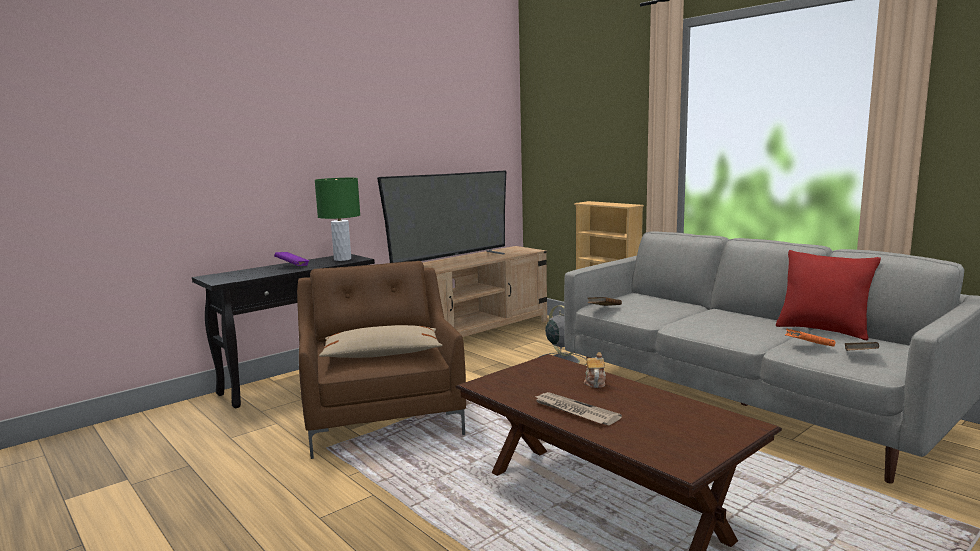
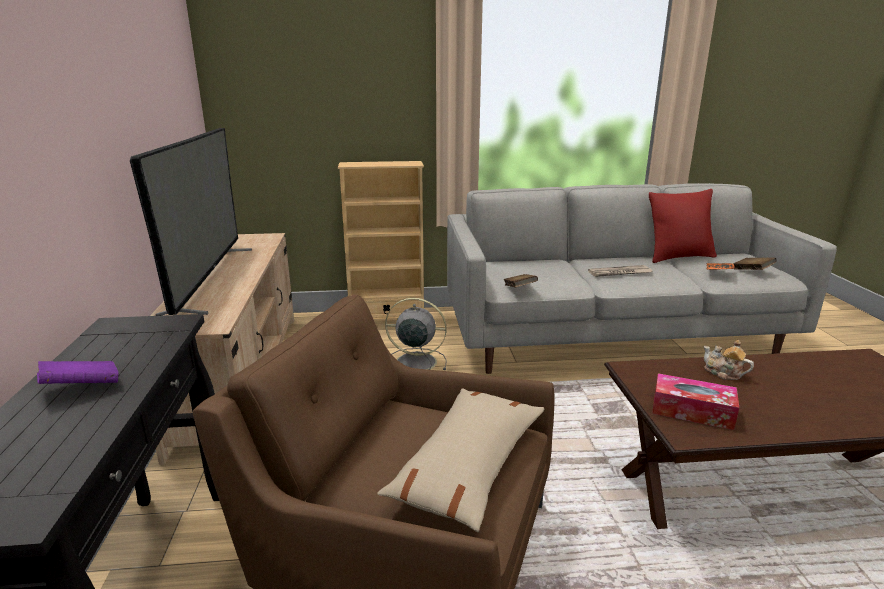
camera: 55 degrees left, 10 degrees up
green table lamp [315,178,360,261] -> none
newspaper [534,392,622,425] -> newspaper moved to [588,265,652,277]
none -> tissue box [652,373,739,430]

